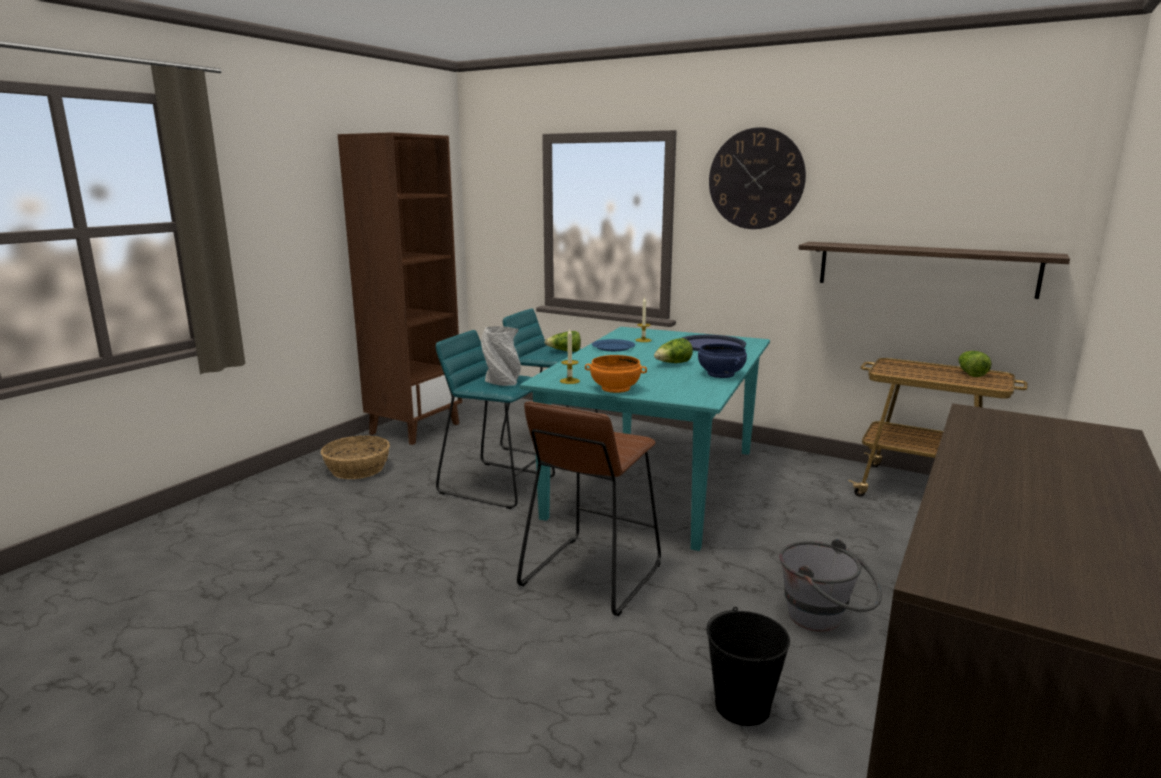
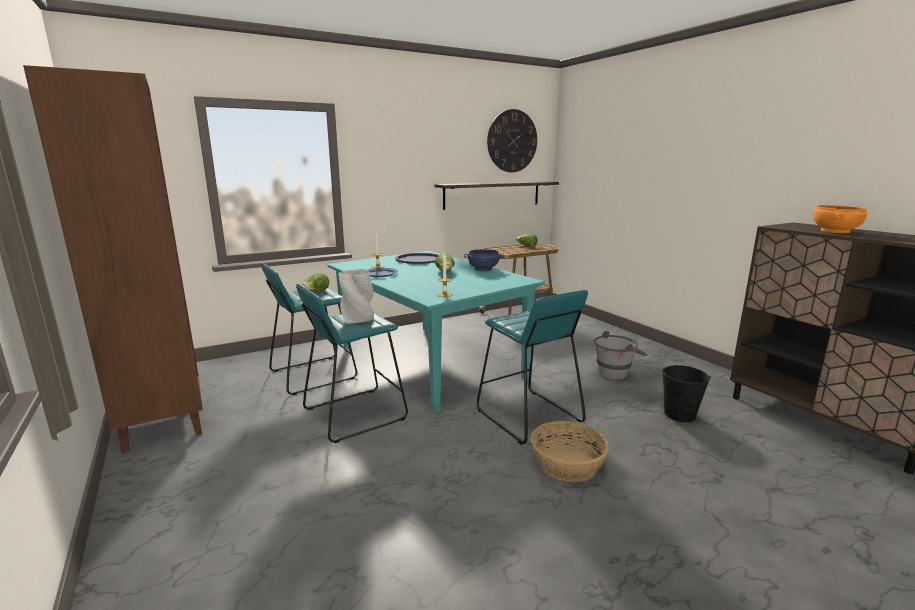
camera: 60 degrees left, 0 degrees up
basket [321,435,390,479] -> basket moved to [531,421,608,482]
brown stool [517,401,661,616] -> turquoise stool [477,290,588,445]
orange bowl [585,355,647,393] -> orange bowl moved to [813,205,867,233]
wall clock [709,127,806,229] -> wall clock moved to [487,109,537,172]

